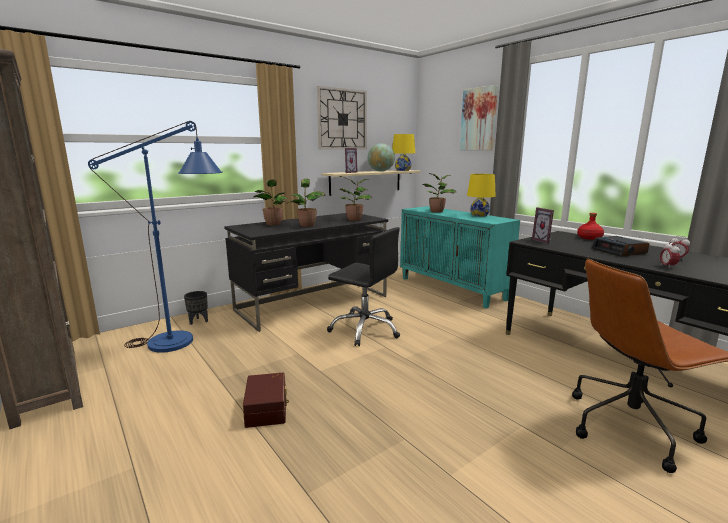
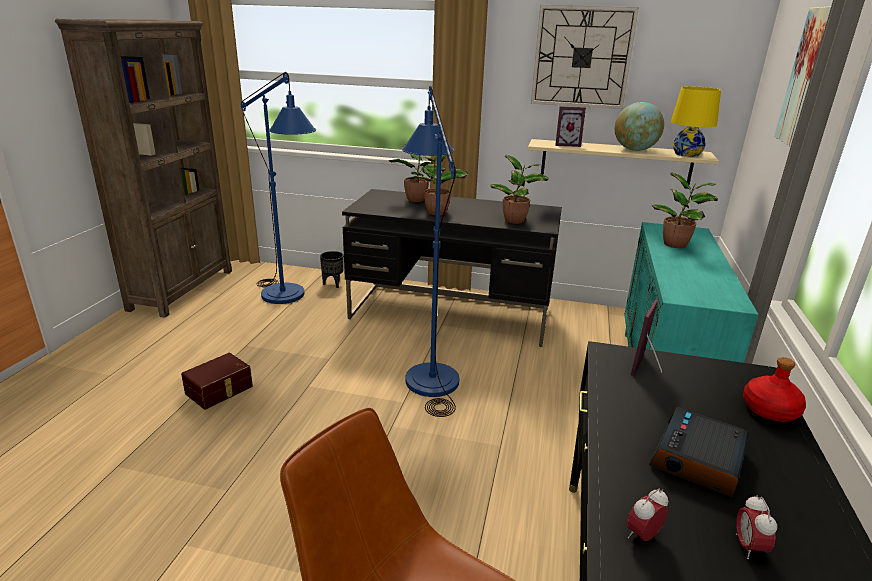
camera: 50 degrees right, 10 degrees up
black office chair [327,227,400,346] -> blue floor lamp [402,86,459,417]
yellow table lamp [467,174,496,217] -> none

